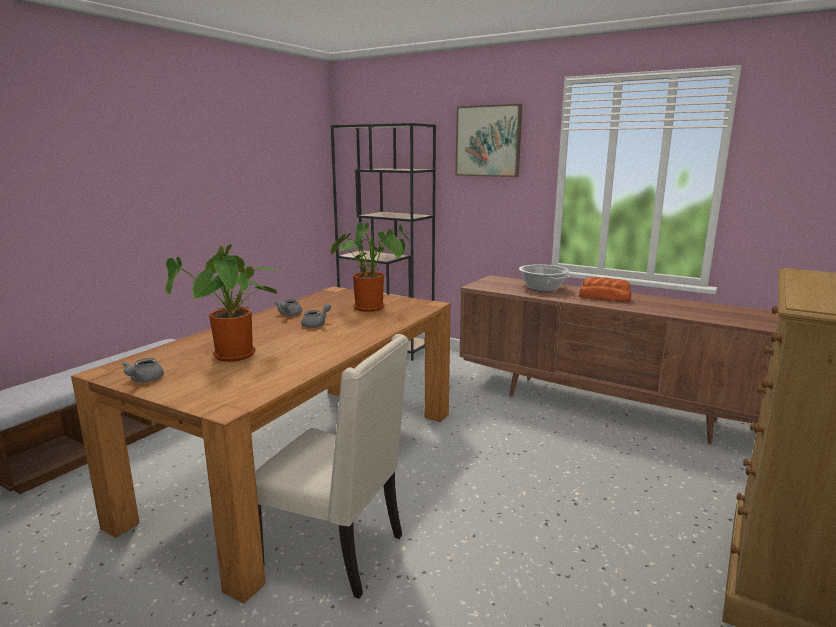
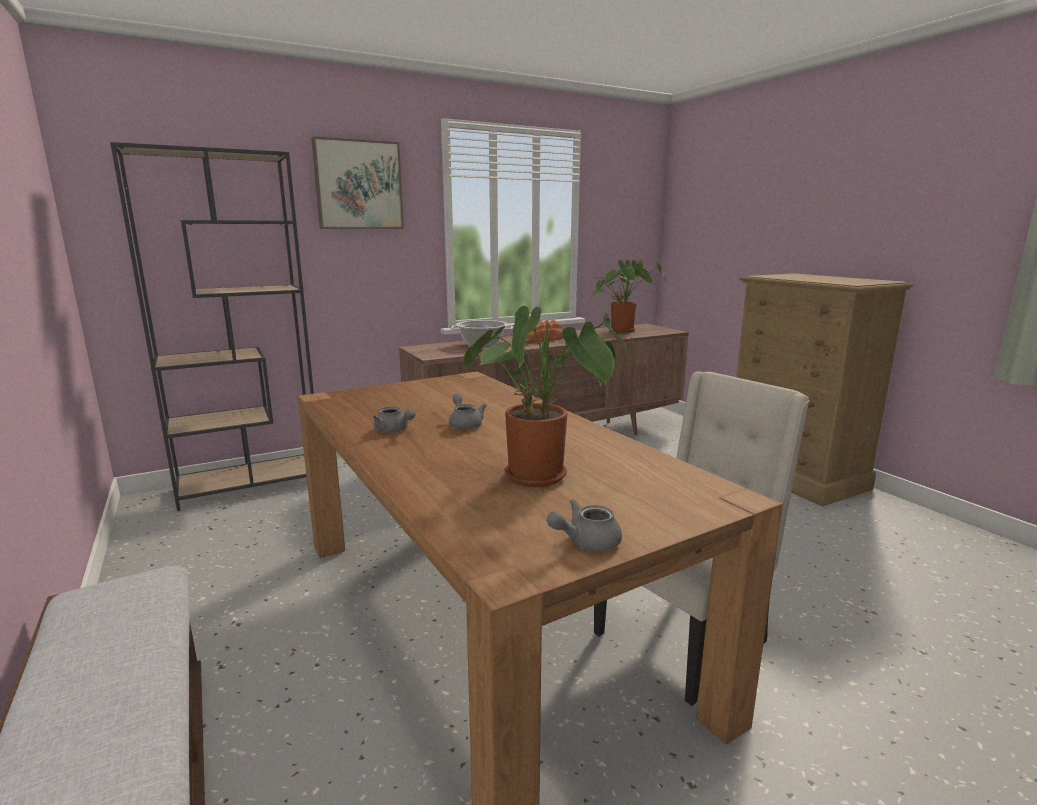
camera: 60 degrees left, 0 degrees up
grey teapot [122,358,164,382] -> grey teapot turned 120 degrees clockwise [547,499,622,551]
potted plant [330,222,411,312] -> potted plant moved to [591,260,666,333]

